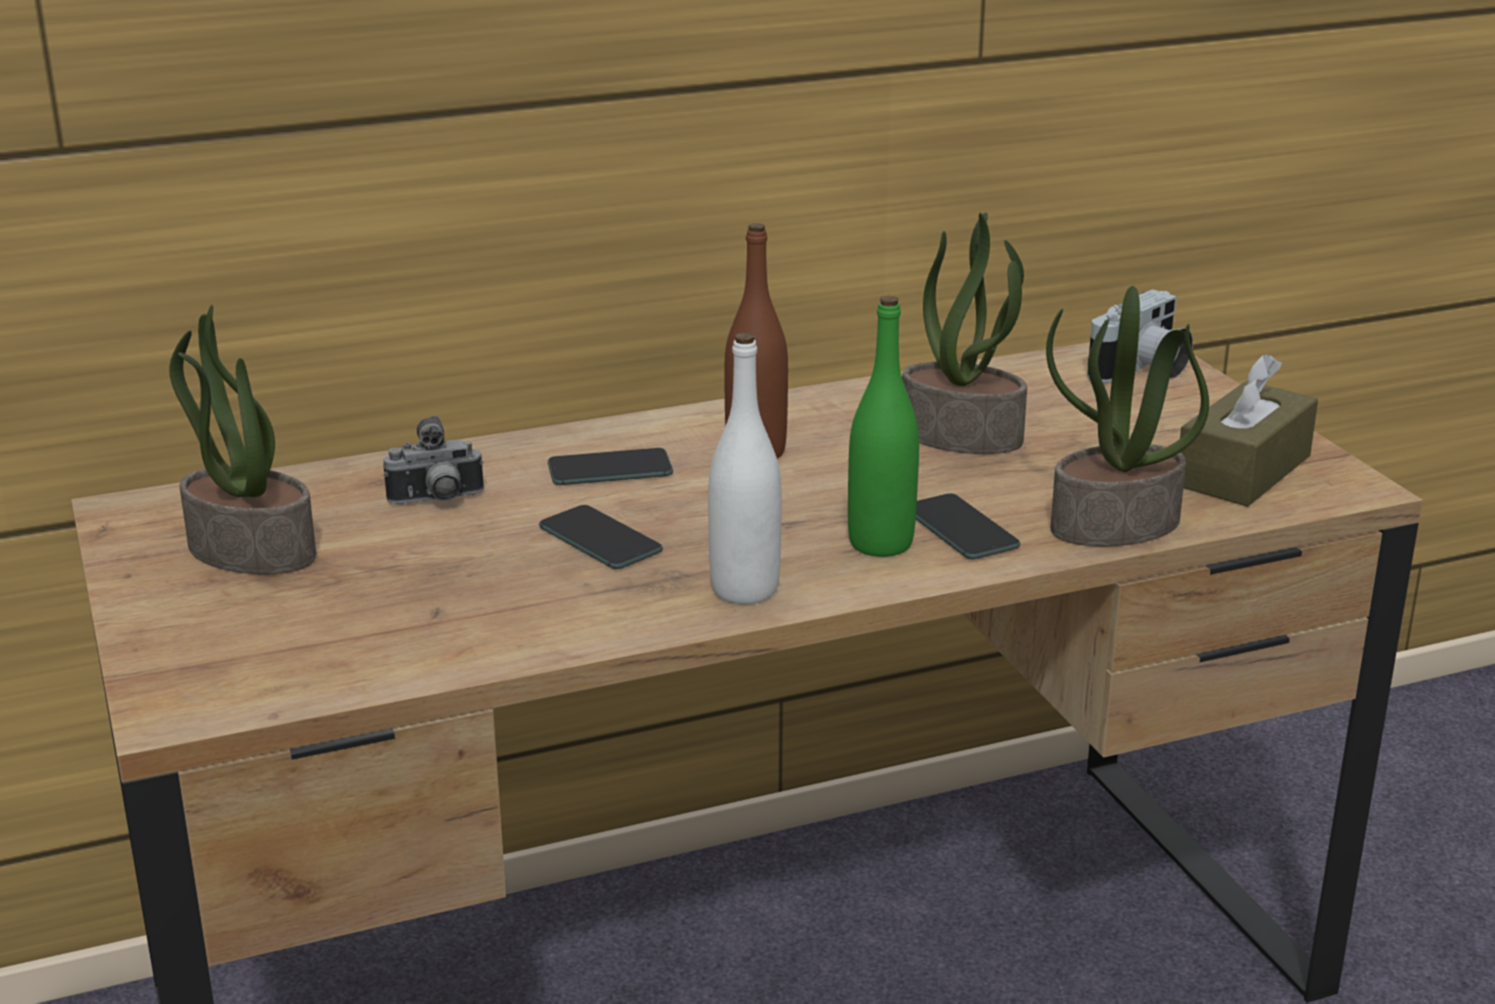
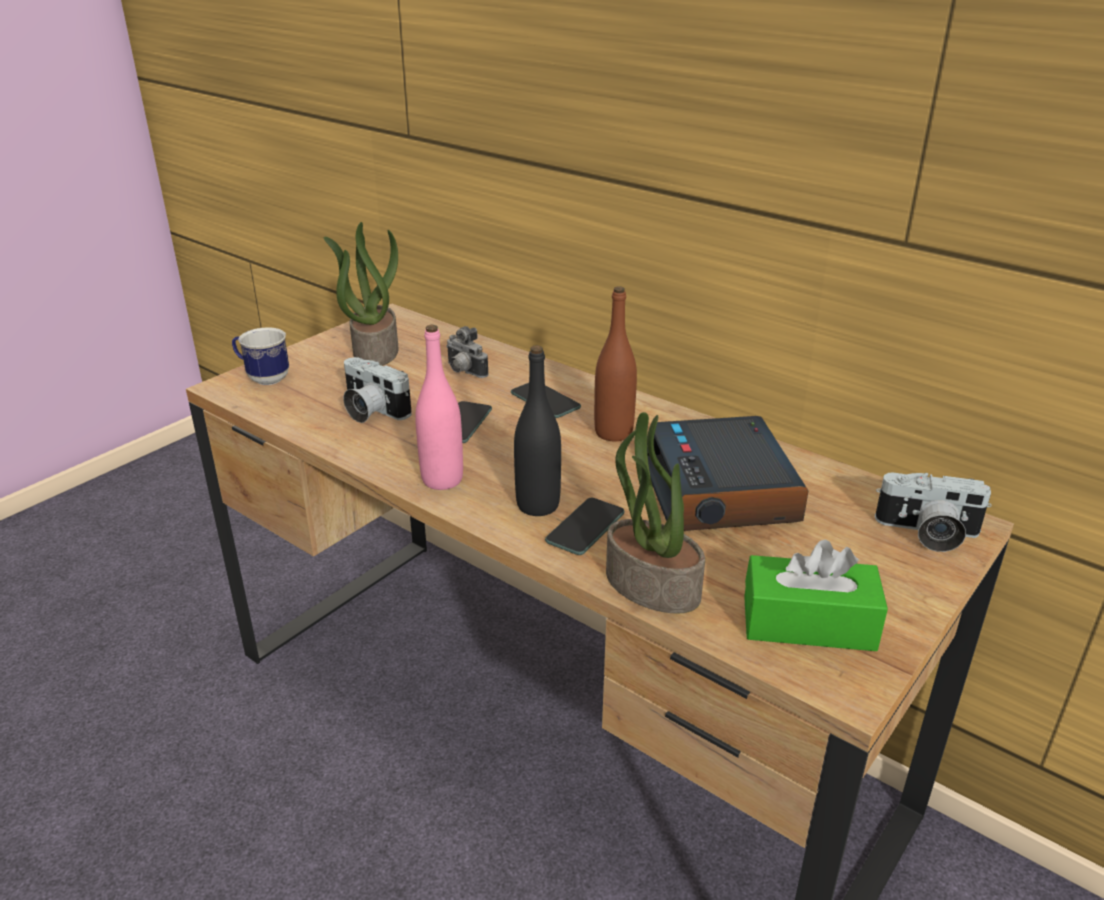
camera: 60 degrees right, 5 degrees up
white bottle [708,333,782,604] -> pink bottle [415,325,463,490]
green bottle [848,295,919,557] -> black bottle [514,345,561,516]
potted plant [902,213,1027,454] -> alarm clock [647,416,808,531]
brown tissue box [1180,354,1318,507] -> green tissue box [744,540,888,651]
none -> mug [232,327,289,385]
none -> camera [343,357,412,423]

